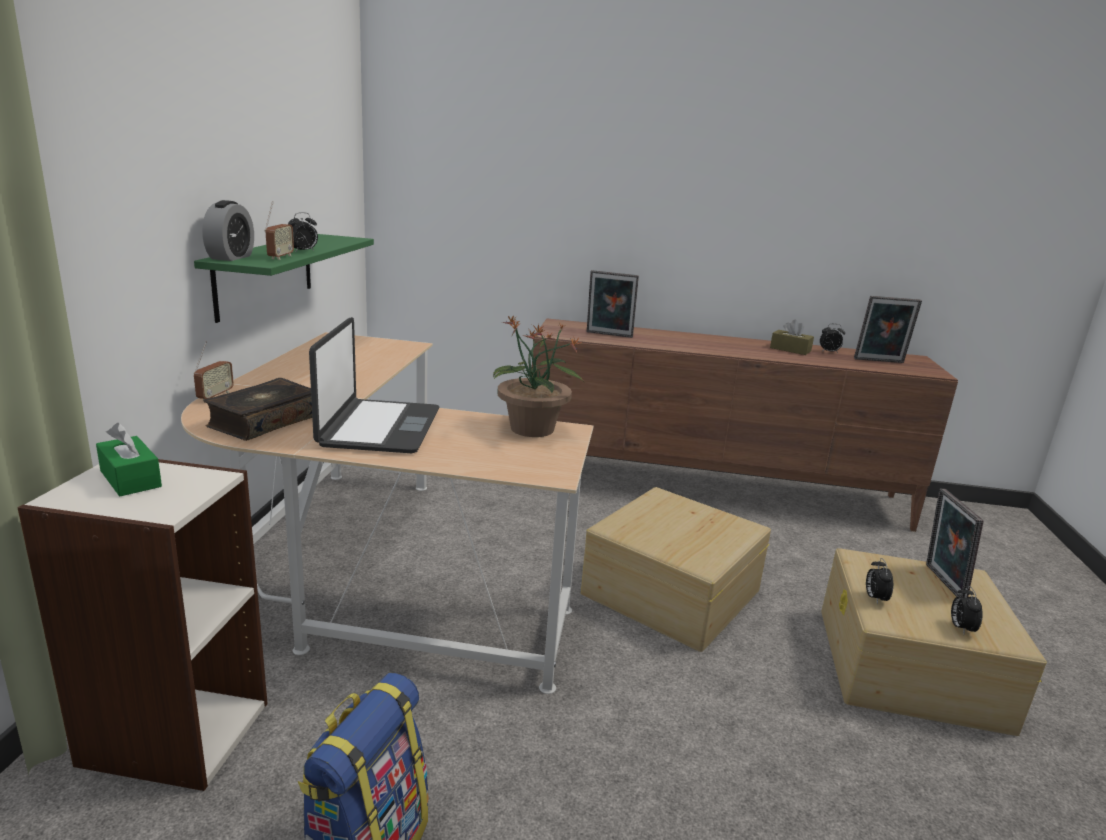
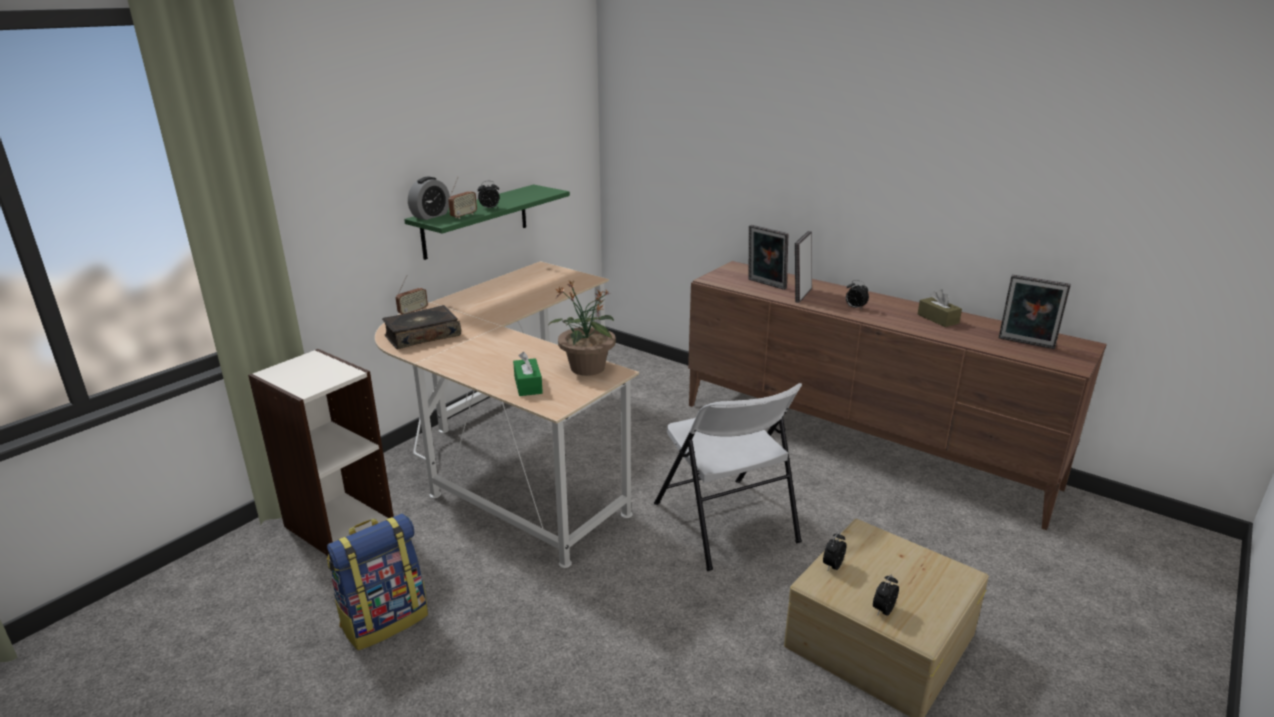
camera: 30 degrees right, 5 degrees up
green tissue box [96,423,162,496] -> green tissue box moved to [513,352,543,396]
laptop [309,317,439,453] -> none
beige storage box [581,487,771,652] -> white chair [654,383,802,571]
alarm clock [820,324,845,353] -> alarm clock moved to [846,280,869,310]
picture frame [926,489,984,598] -> picture frame moved to [795,231,812,303]

